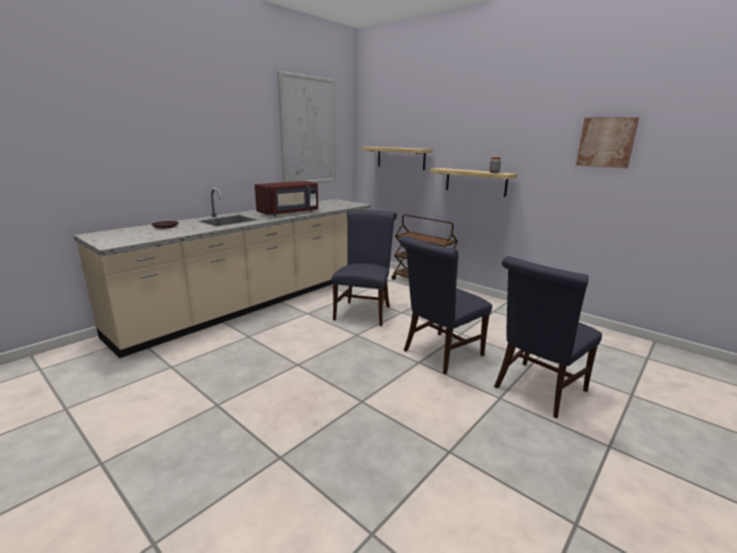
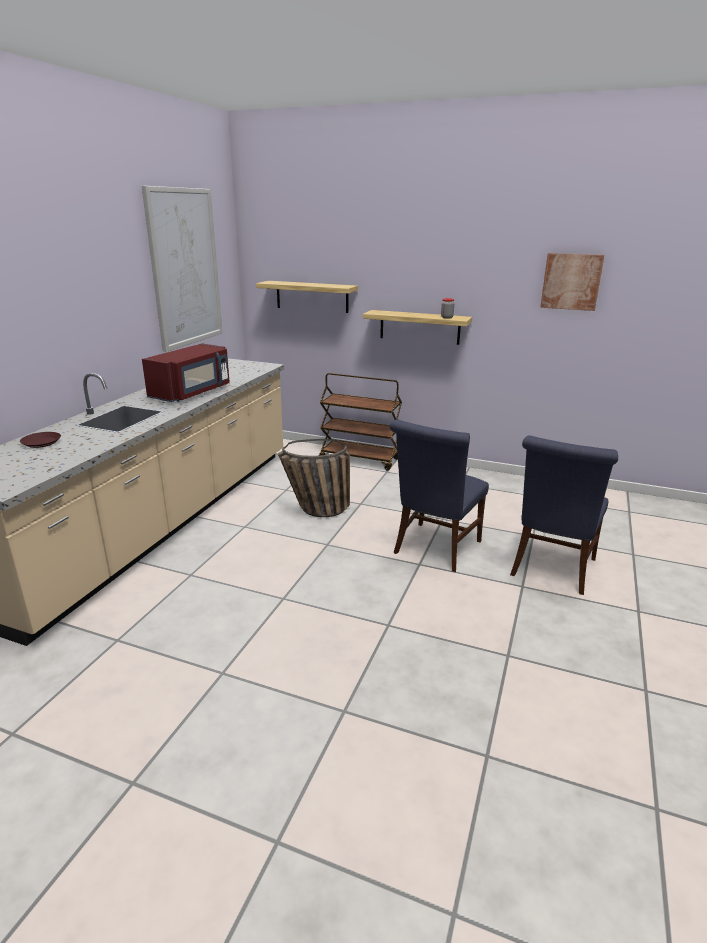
camera: 20 degrees left, 5 degrees up
blue chair [332,209,397,326] -> basket [278,439,350,517]

